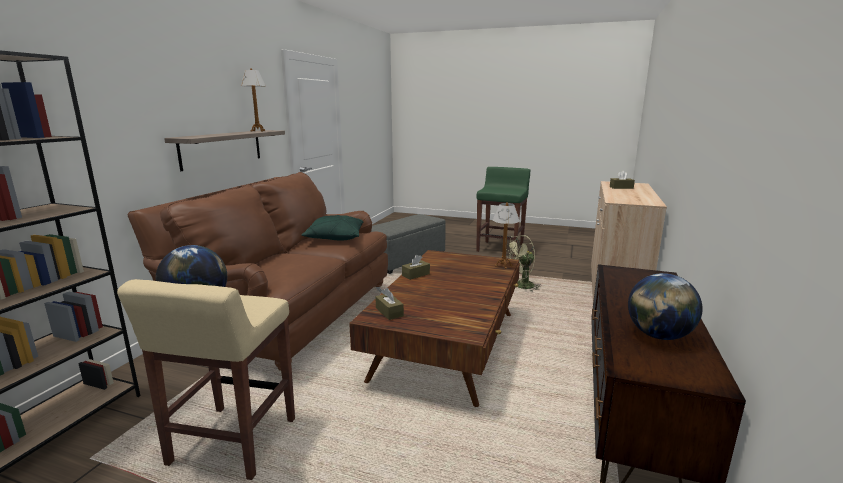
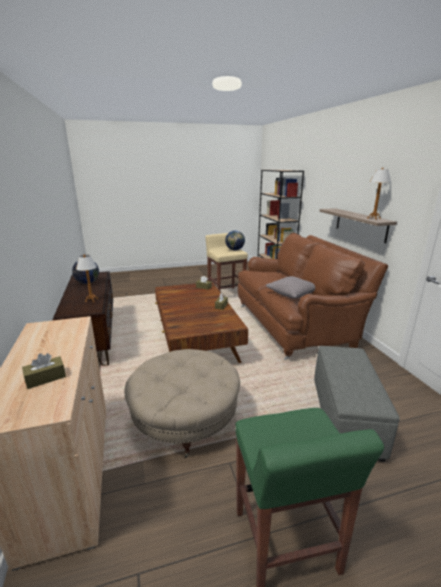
camera: 145 degrees right, 5 degrees up
green pillow [302,215,363,241] -> grey pillow [265,276,315,299]
table lamp [493,202,520,269] -> table lamp moved to [76,254,98,302]
green fan [506,235,540,291] -> beige ottoman [124,349,240,458]

